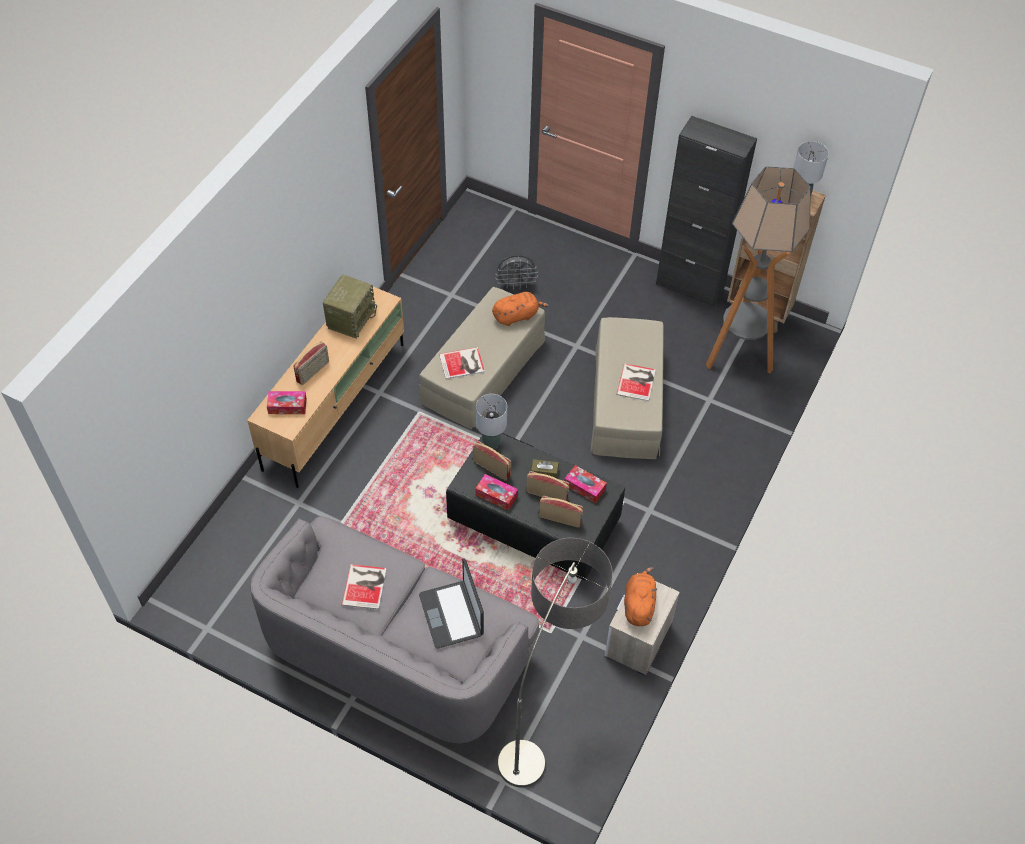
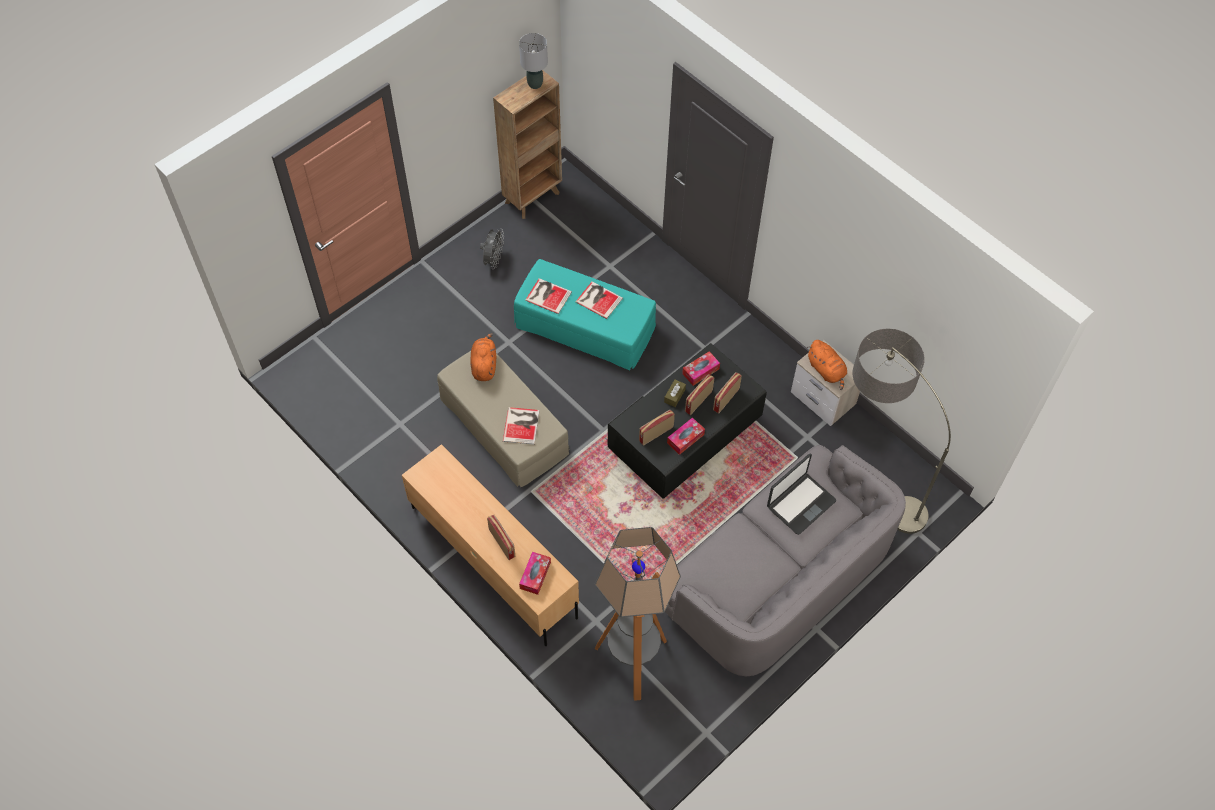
camera: 70 degrees left, 5 degrees up
radio [323,274,377,338] -> none
book [342,564,387,610] -> book moved to [525,278,572,314]
laptop [419,559,484,648] -> laptop turned 45 degrees counterclockwise [767,454,836,535]
grey table lamp [476,394,507,449] -> none
grey fan [496,255,538,290] -> grey fan moved to [480,229,504,269]
beige ottoman [591,317,664,459] -> turquoise ottoman [514,259,656,370]
orange plush toy [624,567,657,626] -> orange plush toy turned 150 degrees counterclockwise [807,340,847,390]
black cabinet [656,116,757,307] -> none
floor lamp [706,166,811,373] -> floor lamp moved to [595,527,681,701]

